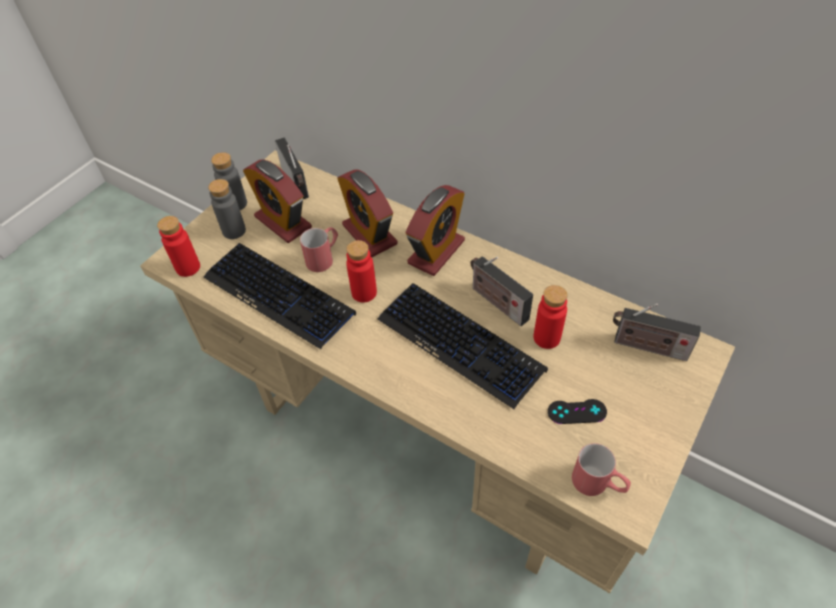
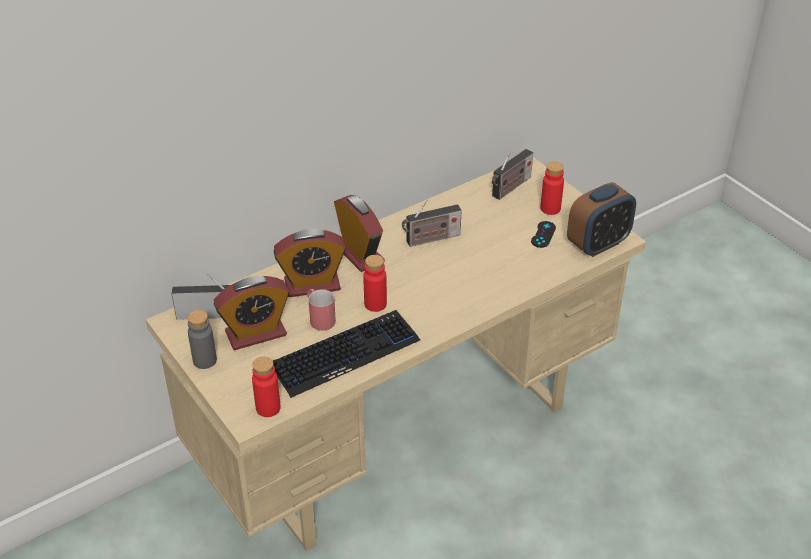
camera: 70 degrees left, 10 degrees down
grey bottle [208,179,246,239] -> none
keyboard [378,283,548,409] -> none
red bottle [533,285,568,349] -> red bottle moved to [540,161,564,215]
red mug [572,443,631,496] -> alarm clock [567,182,636,257]

